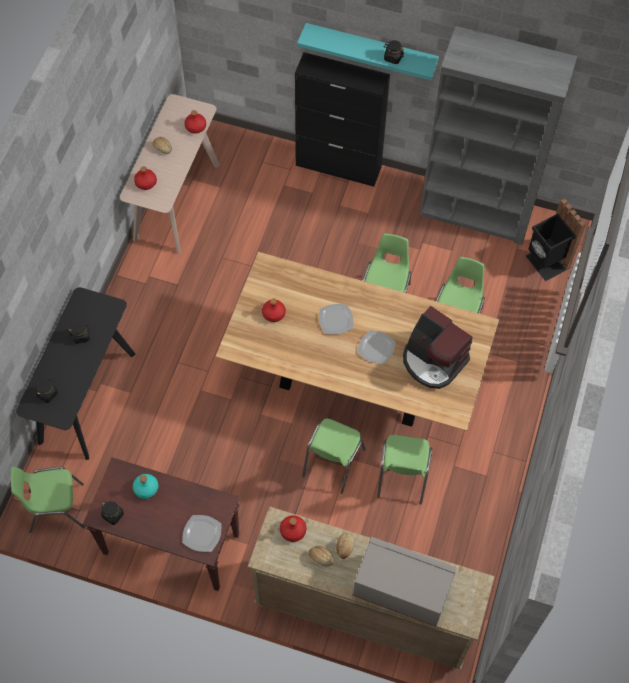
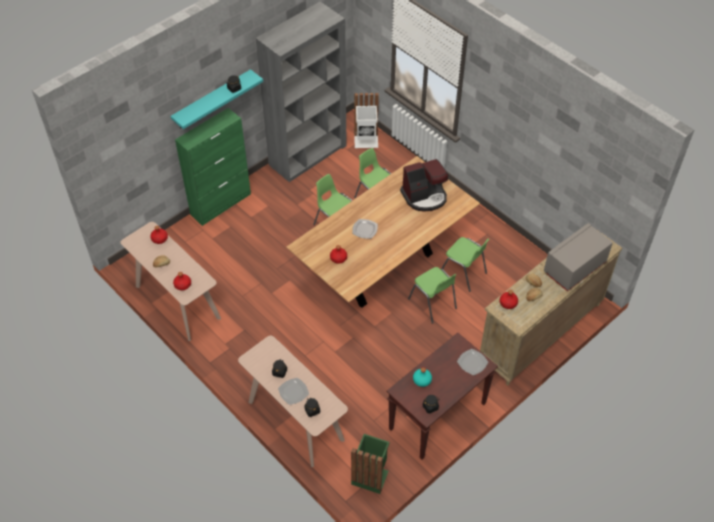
camera: 60 degrees left, 10 degrees down
green chair [11,467,85,533] -> green trash can [351,434,390,494]
black console table [16,287,135,460] -> beige console table [238,336,348,467]
black cabinet [295,52,390,187] -> green cabinet [175,108,251,226]
plate [358,330,396,364] -> plate moved to [278,378,309,405]
black trash can [526,198,586,281] -> white trash can [354,93,379,148]

